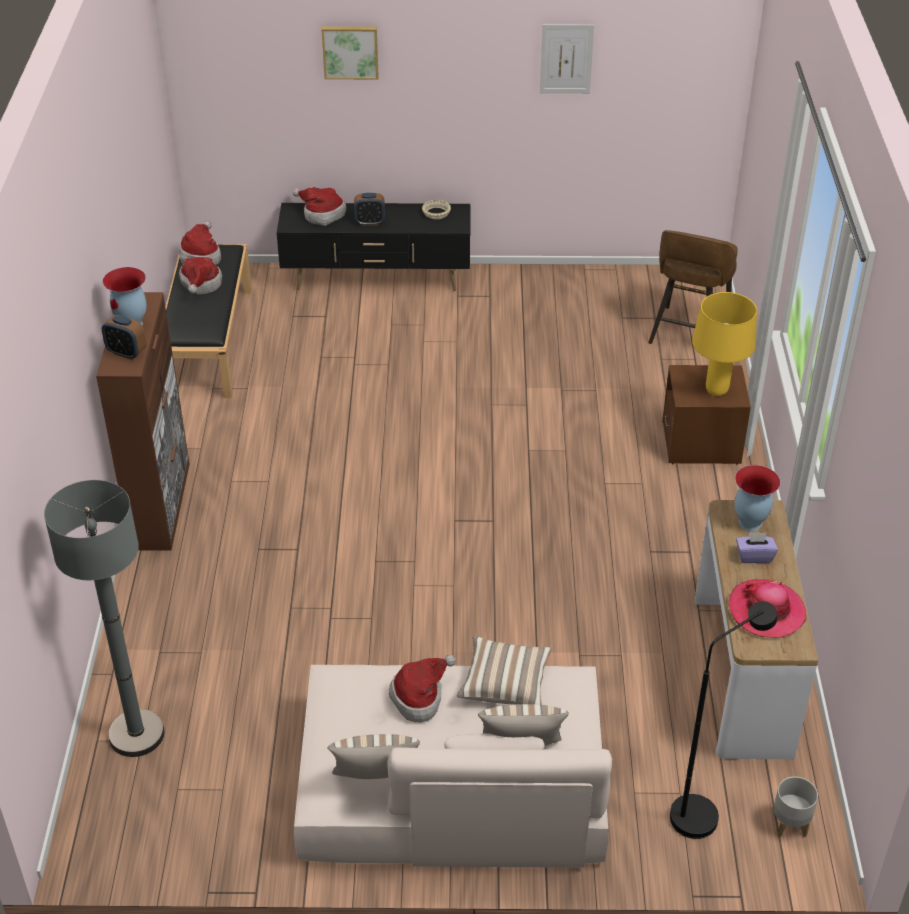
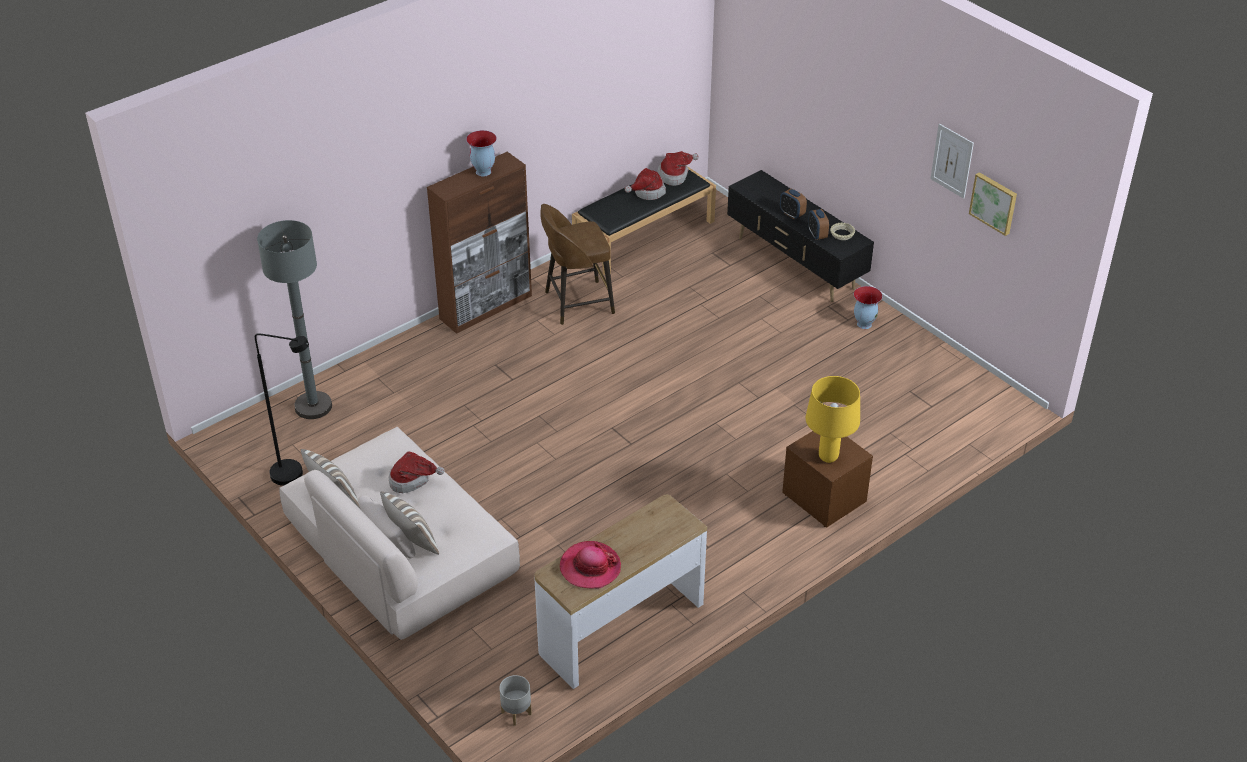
camera: 50 degrees right, 0 degrees up
alarm clock [102,315,147,360] -> alarm clock moved to [808,209,829,240]
hat [292,187,346,226] -> none
picture [321,26,379,80] -> picture moved to [969,172,1017,236]
pillow [457,636,552,705] -> none
brown stool [648,230,738,344] -> brown stool moved to [540,204,615,325]
black floor lamp [670,601,777,839] -> black floor lamp moved to [255,333,309,486]
vase [735,465,780,531] -> vase moved to [854,286,883,329]
purple tissue box [736,532,778,563] -> none

